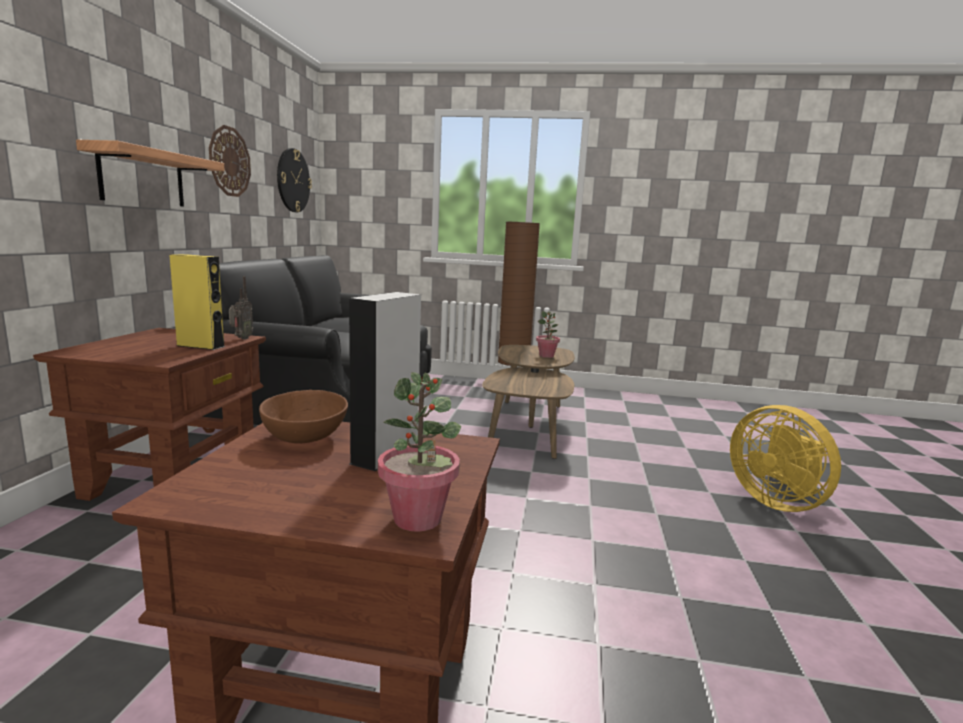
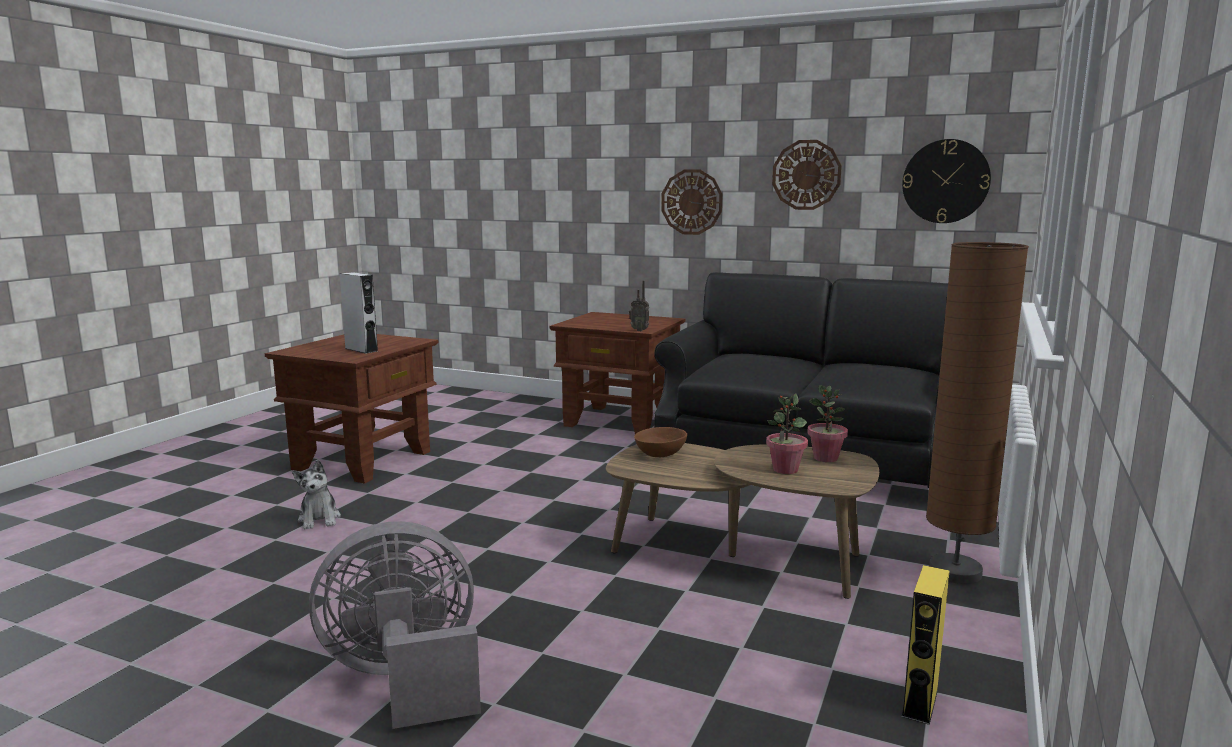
camera: 105 degrees right, 0 degrees up
shelf [76,140,225,207] -> wall clock [661,170,723,235]
yellow speaker [169,254,225,350] -> yellow speaker moved to [902,565,950,725]
brown bowl [259,390,348,443] -> brown bowl moved to [634,427,687,457]
potted plant [378,372,461,532] -> potted plant moved to [807,385,848,462]
yellow fan [730,405,841,512] -> grey fan [309,521,481,729]
none -> plush toy [292,460,341,530]

